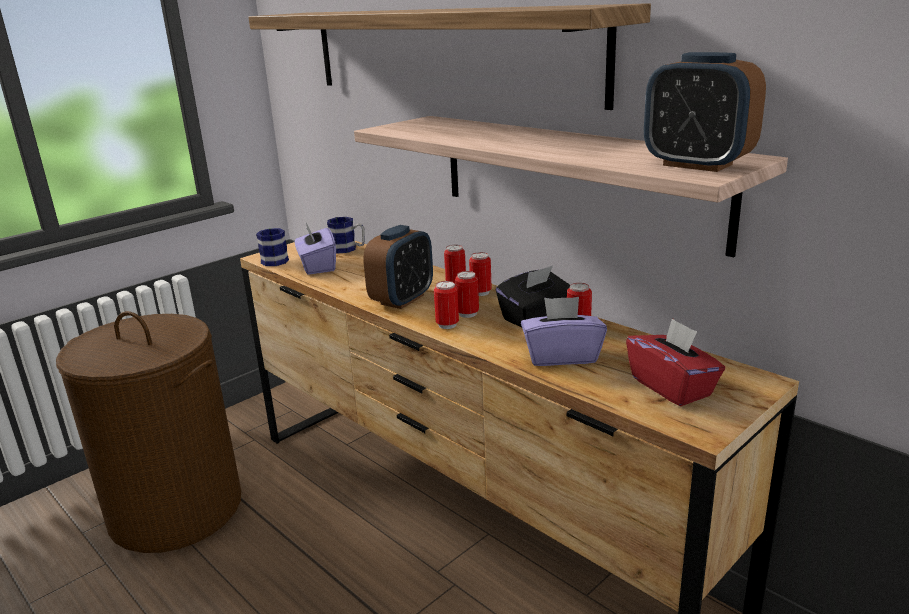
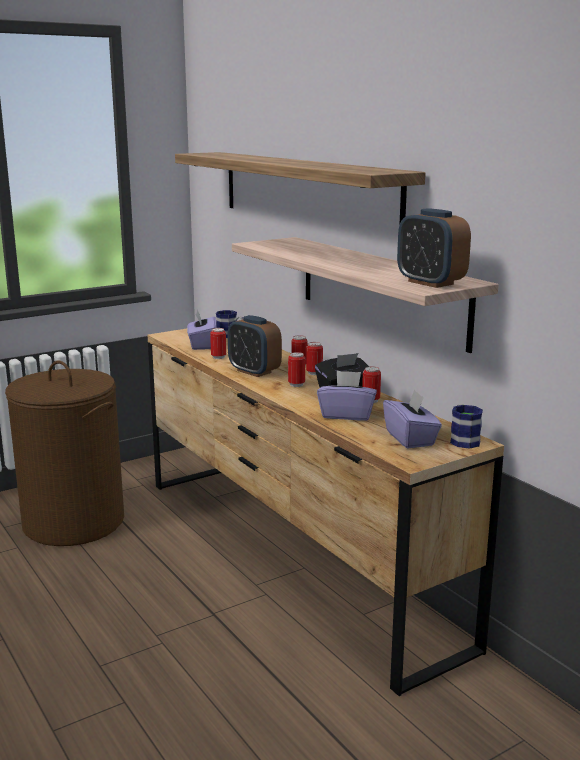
camera: 10 degrees right, 5 degrees down
mug [256,228,289,266] -> mug moved to [450,404,483,449]
alarm clock [363,225,433,309] -> alarm clock turned 90 degrees clockwise [228,315,282,377]
can [434,281,459,329] -> can moved to [210,328,226,359]
red tissue box [626,318,725,406] -> purple tissue box [383,389,442,448]

